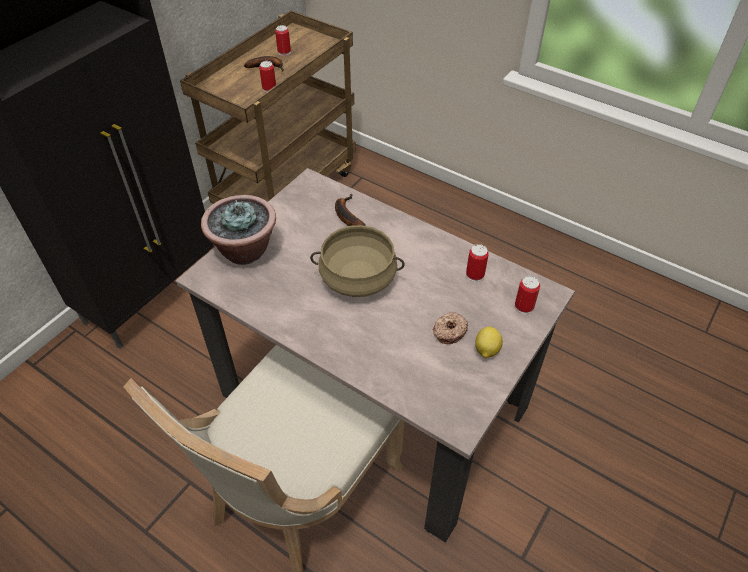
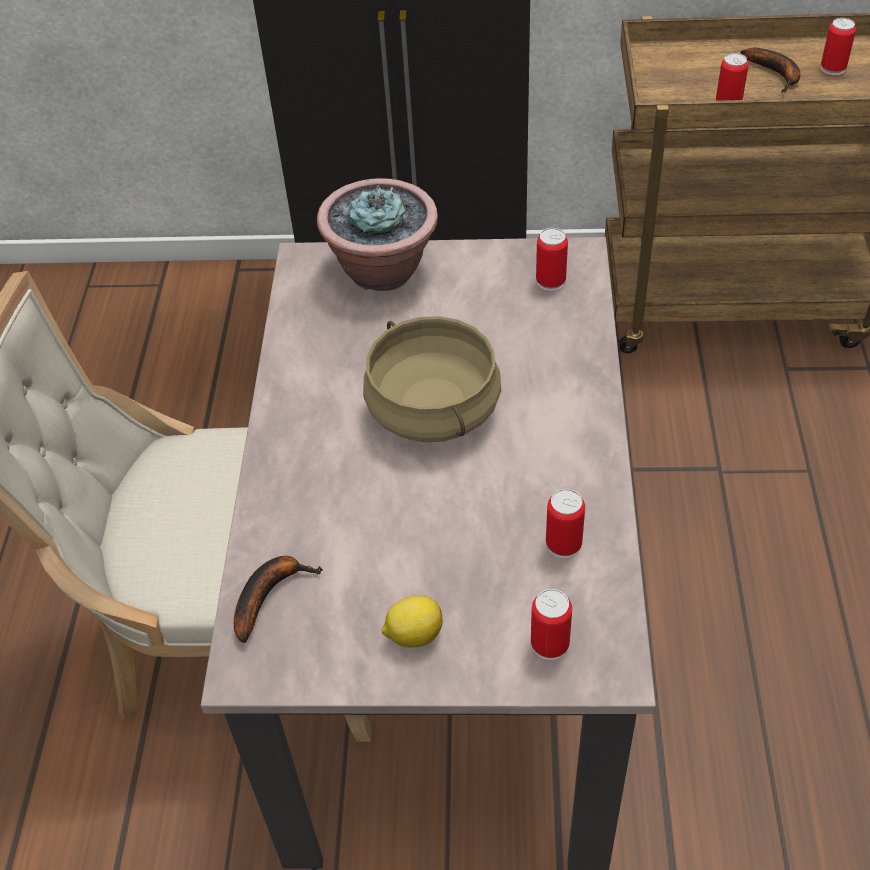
camera: 60 degrees right, 0 degrees up
banana [335,194,366,226] -> banana moved to [234,556,323,643]
donut [433,312,468,344] -> none
none -> can [536,228,568,291]

